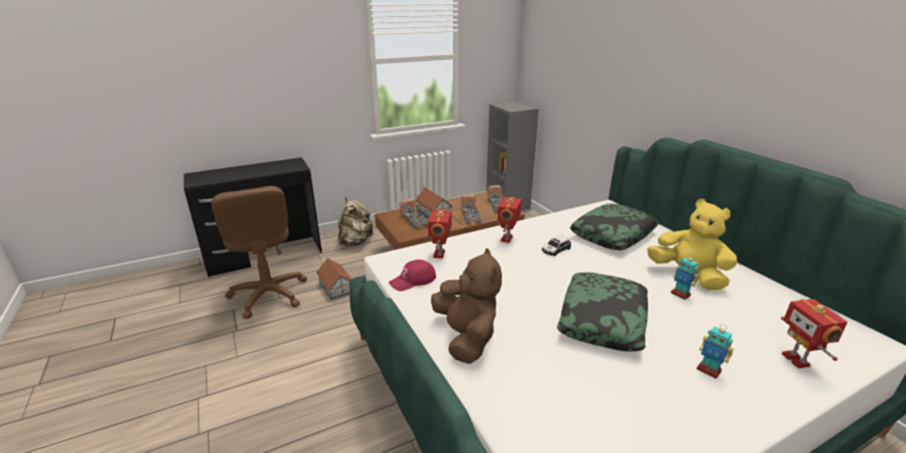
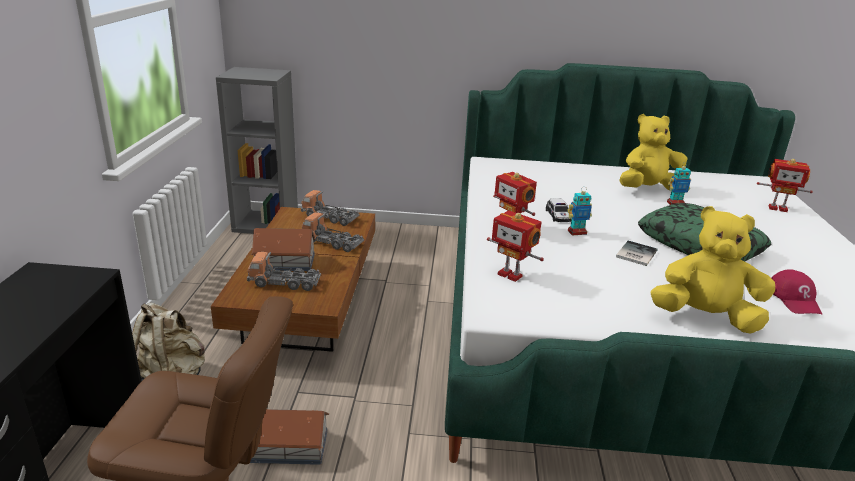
camera: 60 degrees left, 0 degrees up
red cap [389,259,436,291] -> red cap moved to [771,269,822,314]
brown plush toy [431,248,502,364] -> yellow plush toy [651,206,775,334]
pillow [570,204,659,250] -> none
toy robot [697,324,734,379] -> toy robot moved to [568,187,592,235]
none -> book [616,241,658,266]

